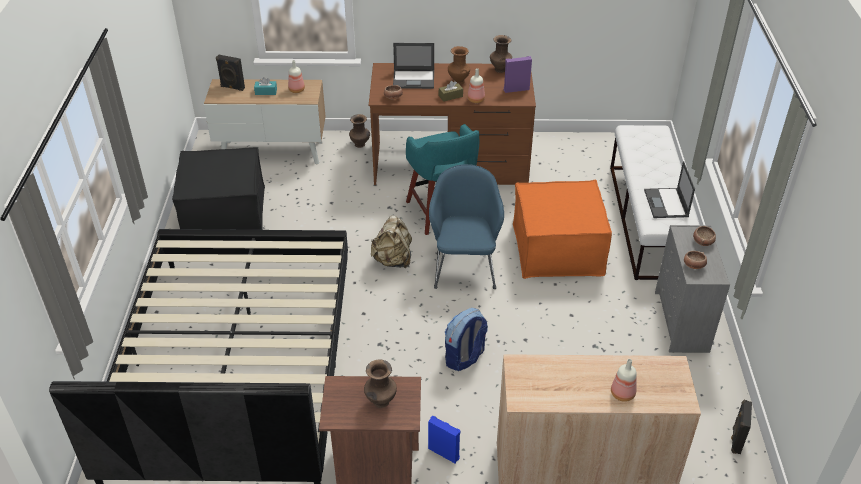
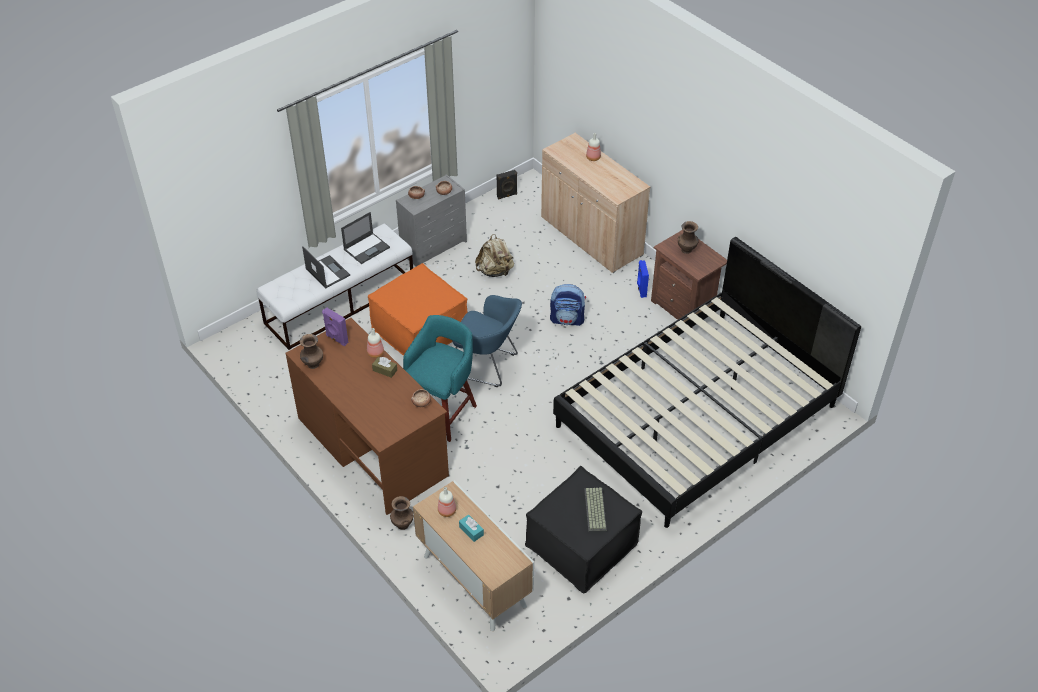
camera: 130 degrees left, 5 degrees up
black speaker [216,55,245,91] -> none
beige backpack [371,216,412,268] -> beige backpack moved to [475,235,514,277]
laptop [393,43,434,89] -> laptop moved to [302,246,350,288]
blue armchair [429,164,504,289] -> blue armchair turned 120 degrees counterclockwise [452,295,522,387]
brown vase [448,46,470,85] -> none
none -> keyboard [584,488,607,532]

